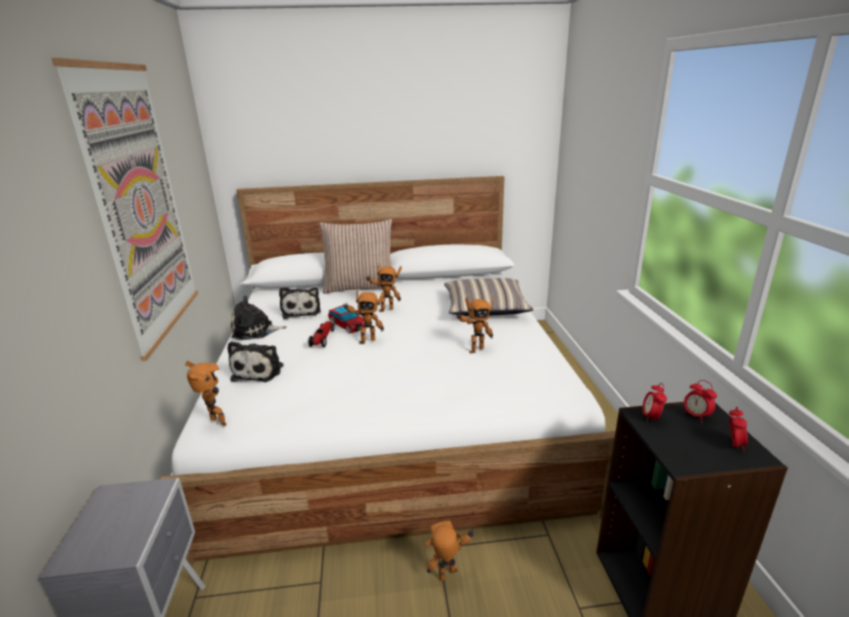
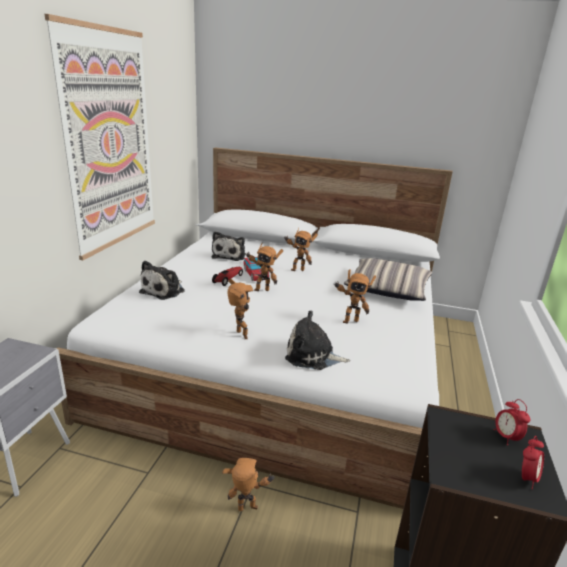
camera: 20 degrees right, 0 degrees up
toy robot [185,361,226,427] -> toy robot moved to [228,279,253,339]
plush toy [231,295,287,340] -> plush toy moved to [285,311,350,370]
pillow [319,219,395,294] -> none
alarm clock [642,383,667,421] -> none

